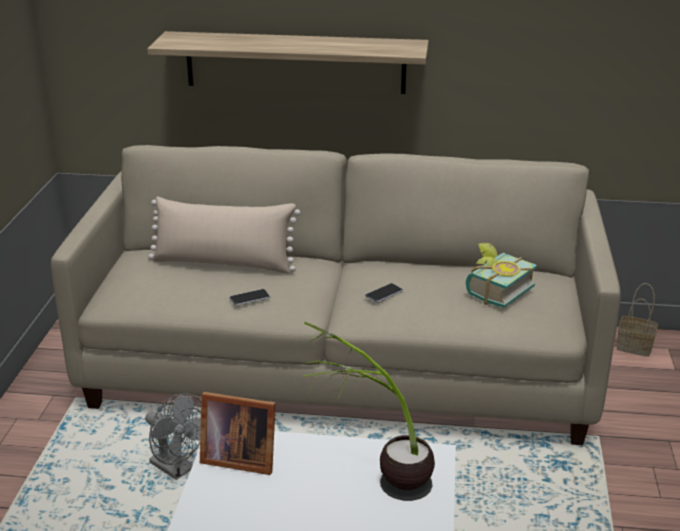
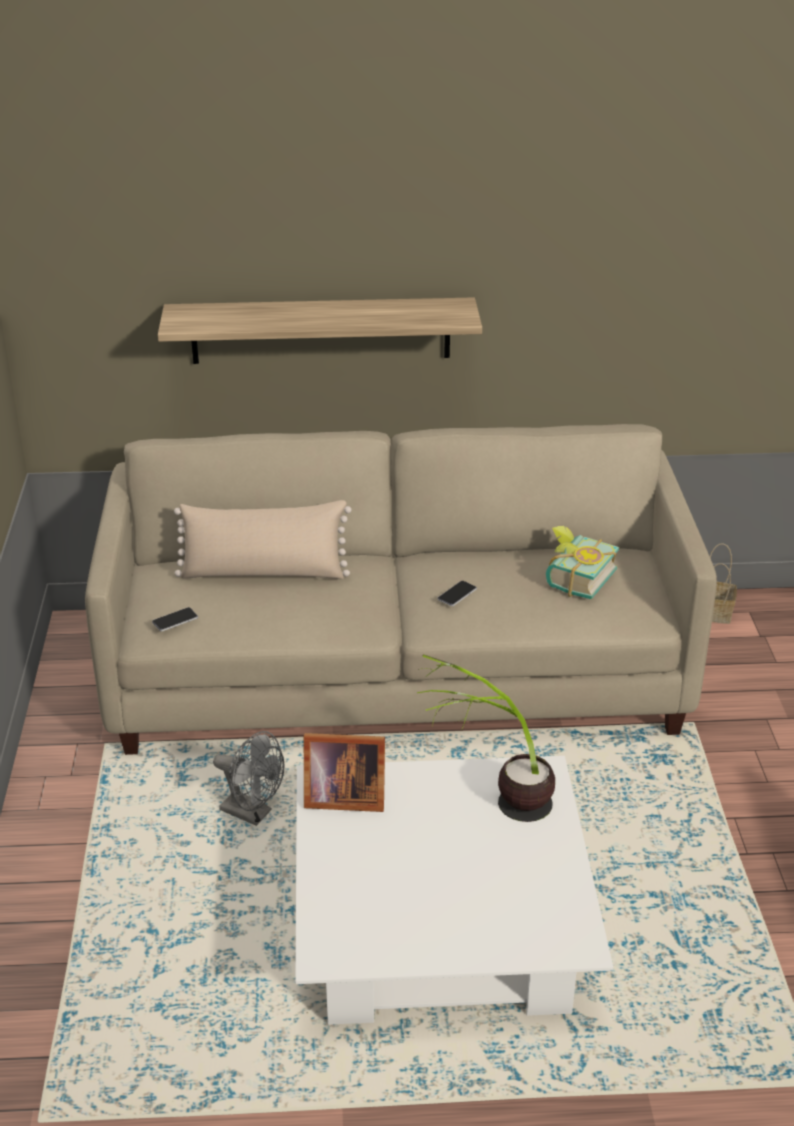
camera: 10 degrees left, 5 degrees up
phone [230,289,270,306] -> phone moved to [152,607,198,632]

